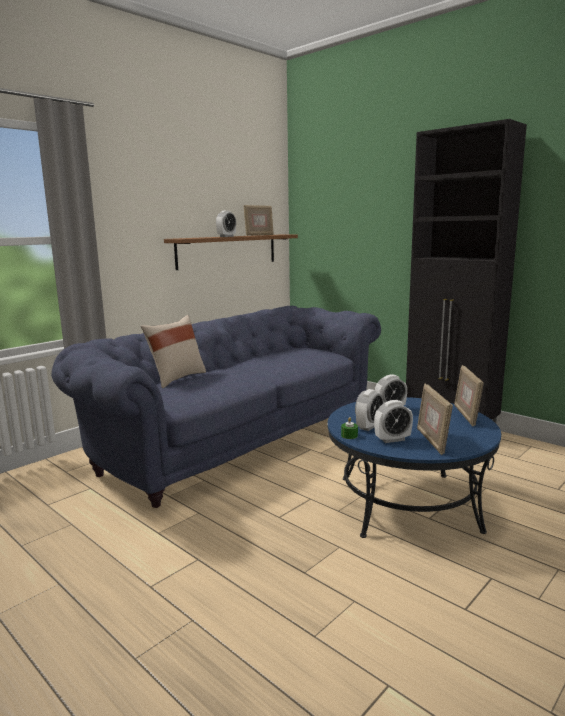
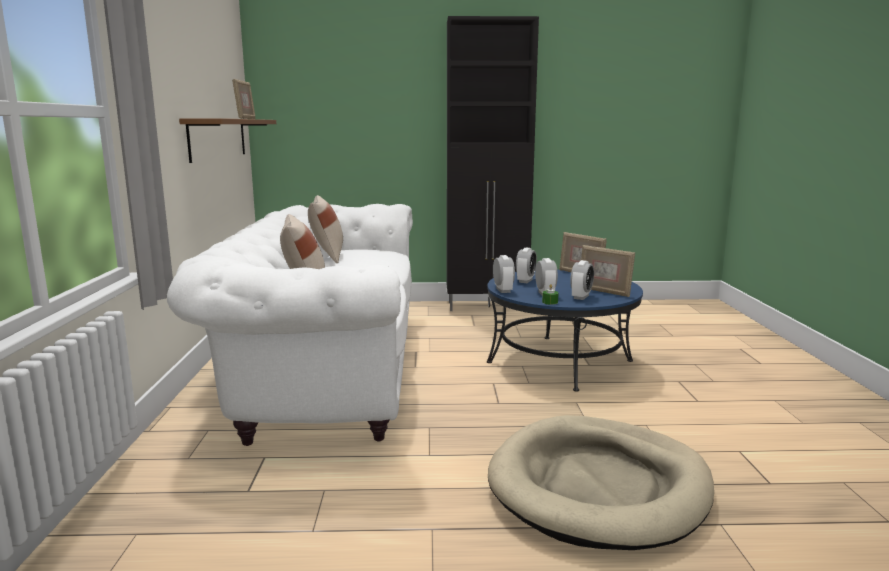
camera: 45 degrees left, 0 degrees up
blue sofa [51,306,381,508] -> white sofa [167,204,413,446]
alarm clock [216,211,236,237] -> alarm clock moved to [493,255,515,293]
none -> beige pillow [308,195,343,263]
none -> beige dog bed [488,415,714,550]

